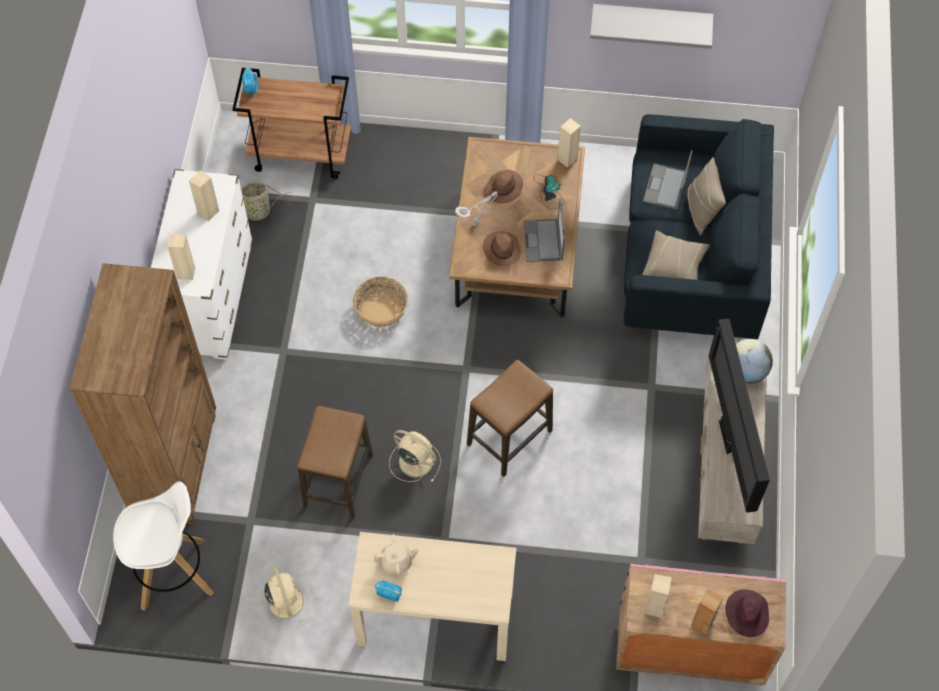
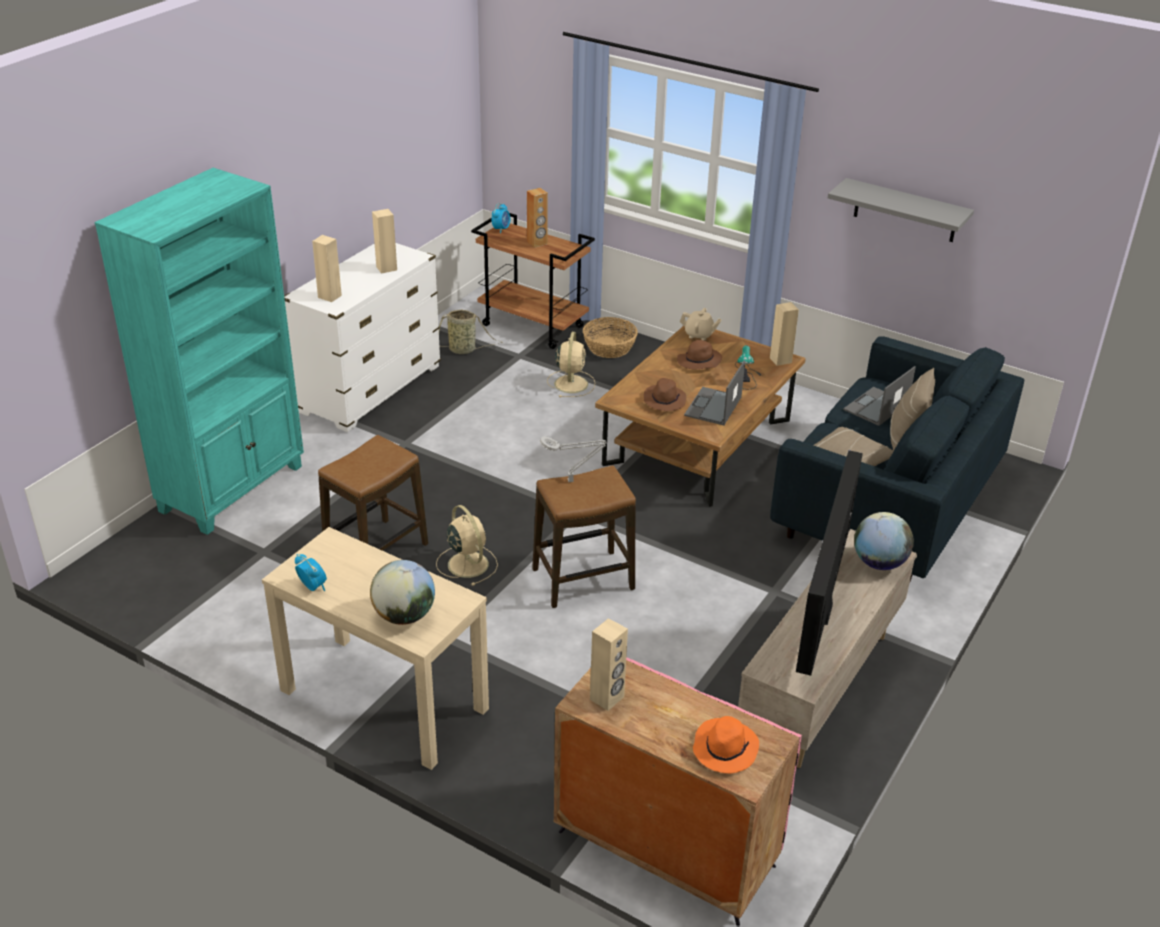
camera: 25 degrees right, 25 degrees down
brown bookcase [69,263,216,524] -> turquoise bookcase [95,168,304,535]
white stool [113,481,214,611] -> none
beige fan [258,565,311,630] -> beige fan moved to [547,332,595,397]
basket [353,277,408,327] -> basket moved to [583,317,638,358]
beige teapot [374,534,419,575] -> beige teapot moved to [680,308,722,341]
grey table lamp [455,191,498,227] -> grey table lamp moved to [540,436,607,482]
brown speaker [691,589,724,634] -> brown speaker moved to [527,188,548,248]
purple hat [725,590,769,637] -> orange hat [693,716,759,774]
none -> globe [370,560,435,625]

